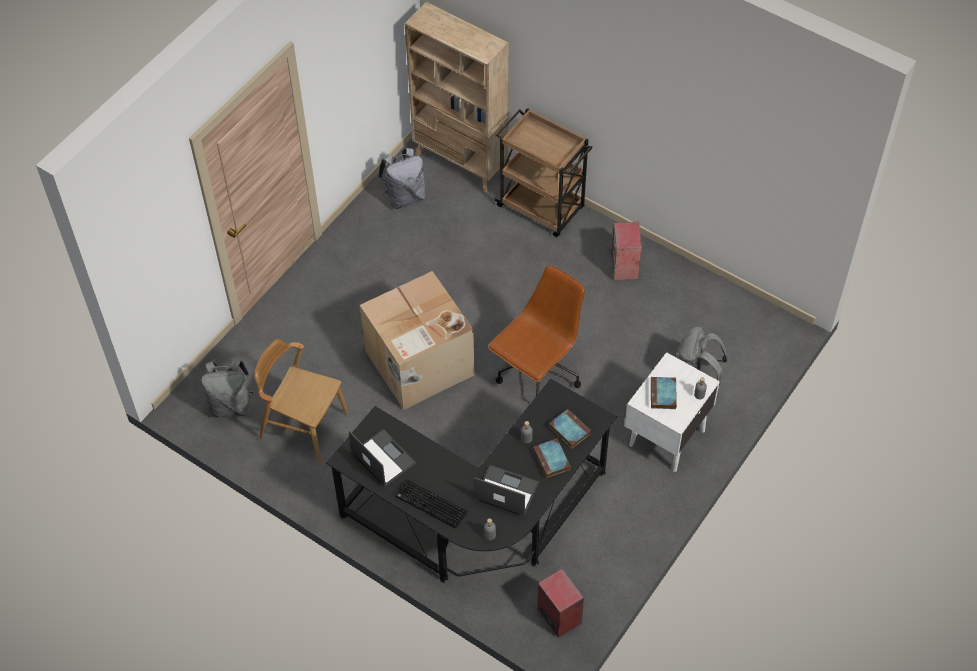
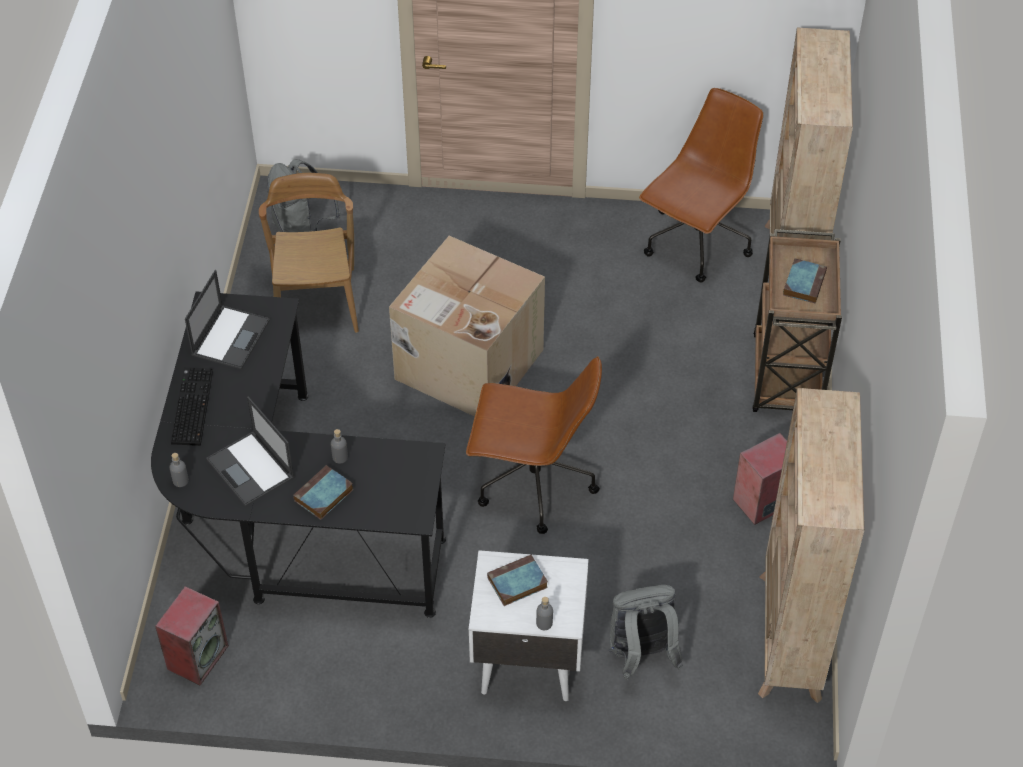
camera: 60 degrees right, 5 degrees down
grey backpack [378,148,425,209] -> brown office chair [639,88,763,283]
laptop [474,465,539,517] -> laptop turned 150 degrees clockwise [206,396,295,507]
book [549,409,591,449] -> book moved to [783,258,827,303]
none -> beige bookcase [758,388,864,703]

